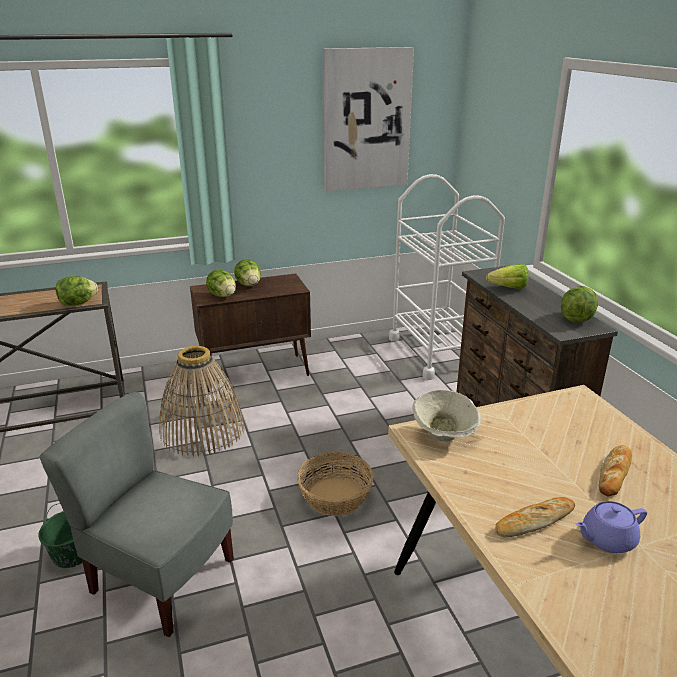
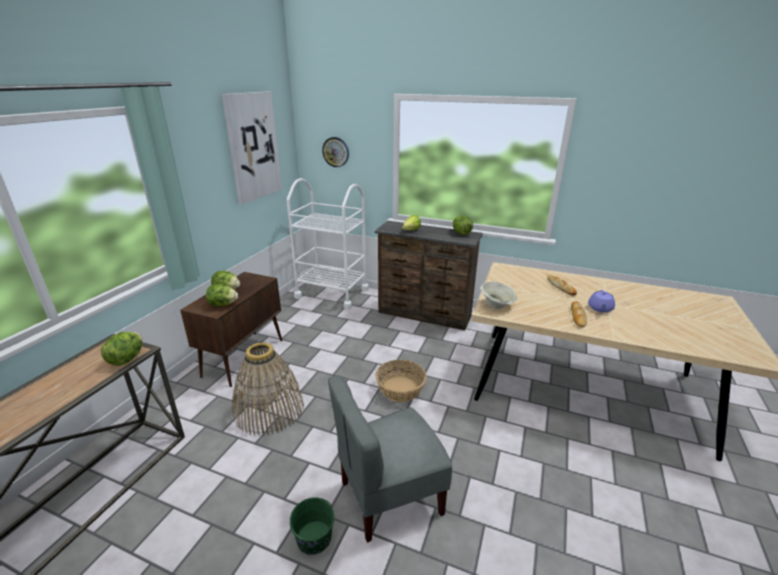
camera: 50 degrees left, 0 degrees up
none -> wall clock [322,137,349,167]

